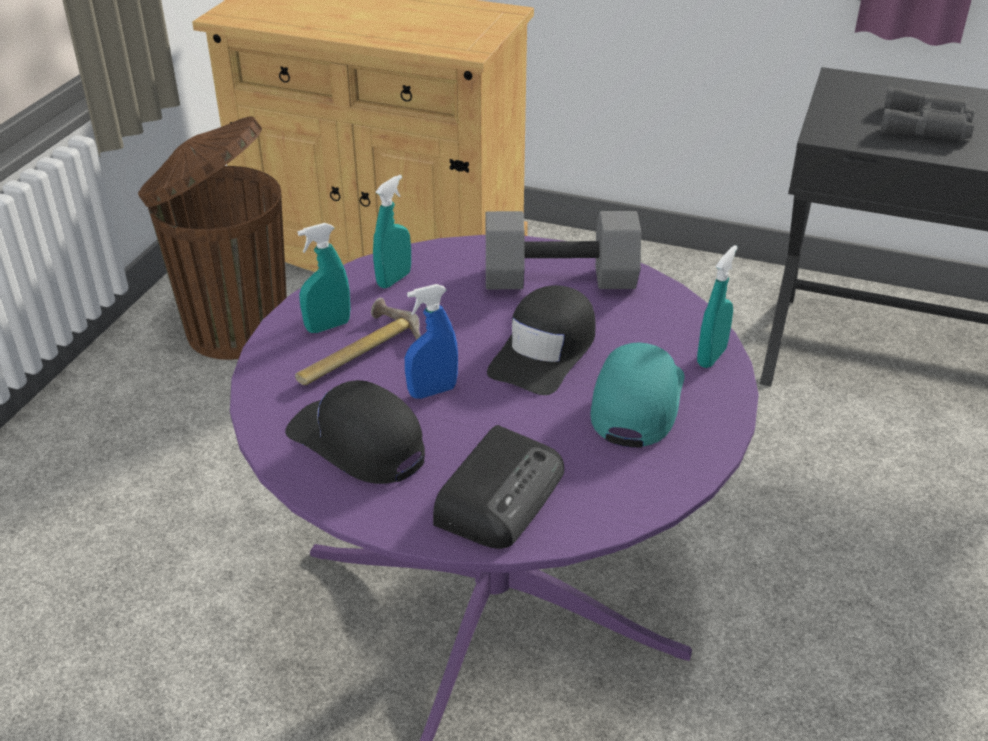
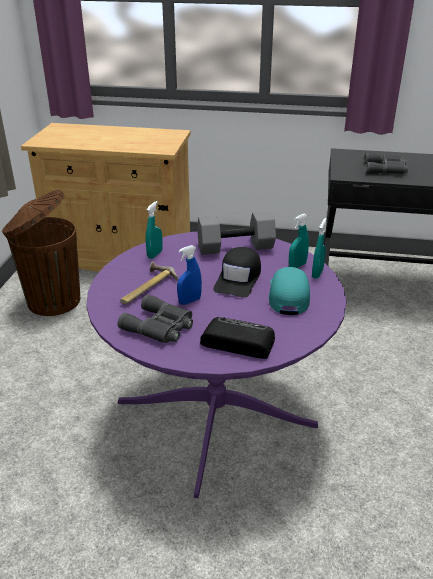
camera: 10 degrees left, 5 degrees down
black cap [285,380,425,484] -> grey binoculars [118,294,193,343]
turquoise spray bottle [298,223,350,333] -> turquoise spray bottle moved to [289,213,309,268]
radio [433,425,564,549] -> radio turned 90 degrees counterclockwise [200,317,275,359]

